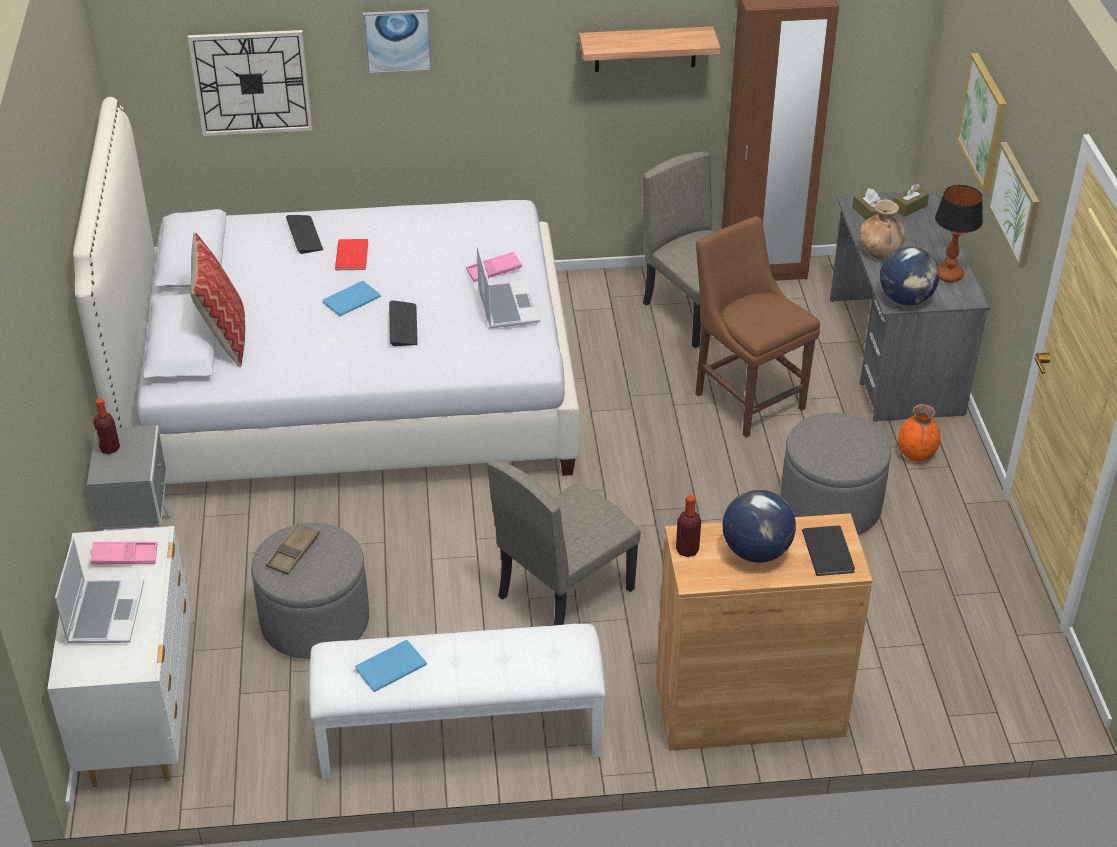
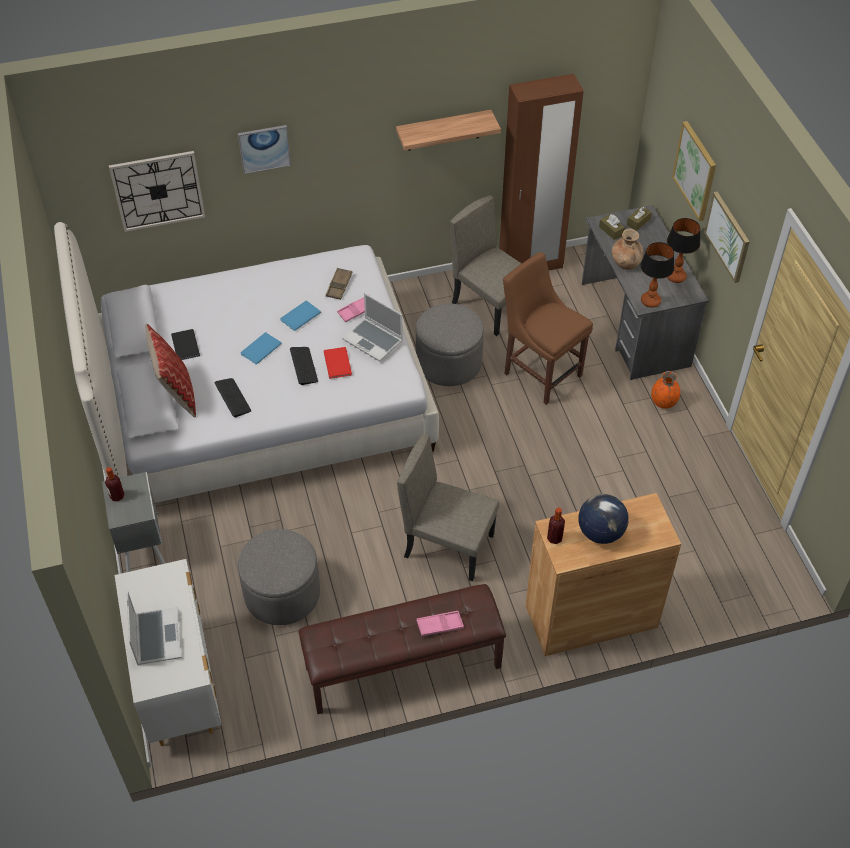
camera: 10 degrees left, 10 degrees up
pink tray [90,542,158,564] -> pink tray moved to [416,611,464,636]
brown tray [266,522,320,575] -> brown tray moved to [326,268,352,300]
keyboard [286,215,323,254] -> keyboard moved to [214,378,252,417]
white bench [309,624,606,779] -> brown bench [299,584,506,714]
red book [335,239,368,270] -> red book moved to [324,347,352,379]
blue book [355,640,427,692] -> blue book moved to [280,301,321,331]
laptop [477,246,540,328] -> laptop turned 150 degrees clockwise [343,293,403,362]
beige chair [487,459,641,625] -> beige chair turned 75 degrees clockwise [397,434,499,581]
grey ottoman [780,413,891,534] -> grey ottoman moved to [416,304,484,386]
black book [802,525,855,576] -> black book moved to [171,329,200,360]
globe [880,247,939,305] -> table lamp [640,242,674,308]

